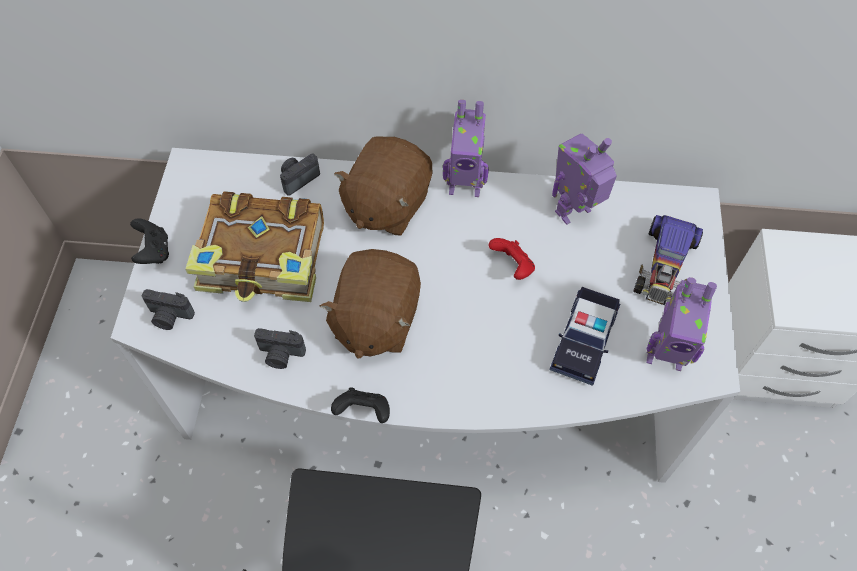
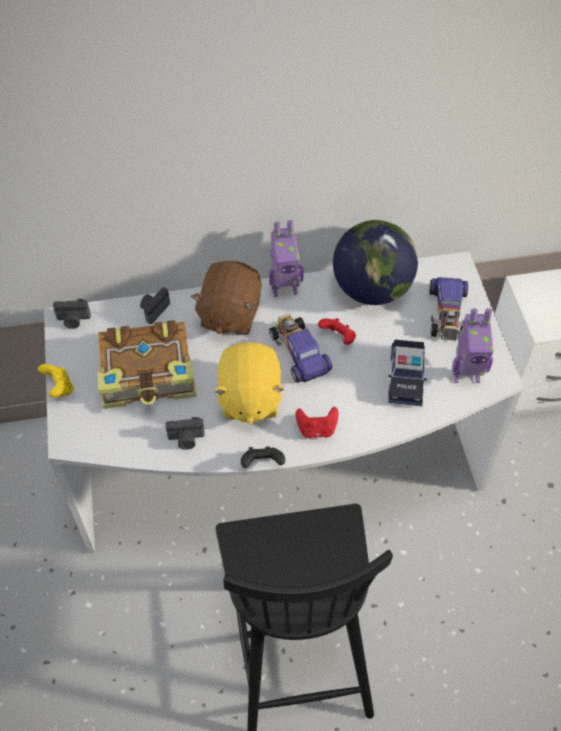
camera: 15 degrees left, 5 degrees down
black game controller [130,219,169,264] -> yellow game controller [38,364,74,398]
camera [141,289,195,330] -> camera moved to [53,299,91,329]
brown plush toy [320,249,421,359] -> yellow plush toy [213,342,285,424]
toy robot [552,134,617,225] -> globe [333,220,418,305]
none -> toy car [269,314,332,383]
none -> red game controller [295,407,339,438]

